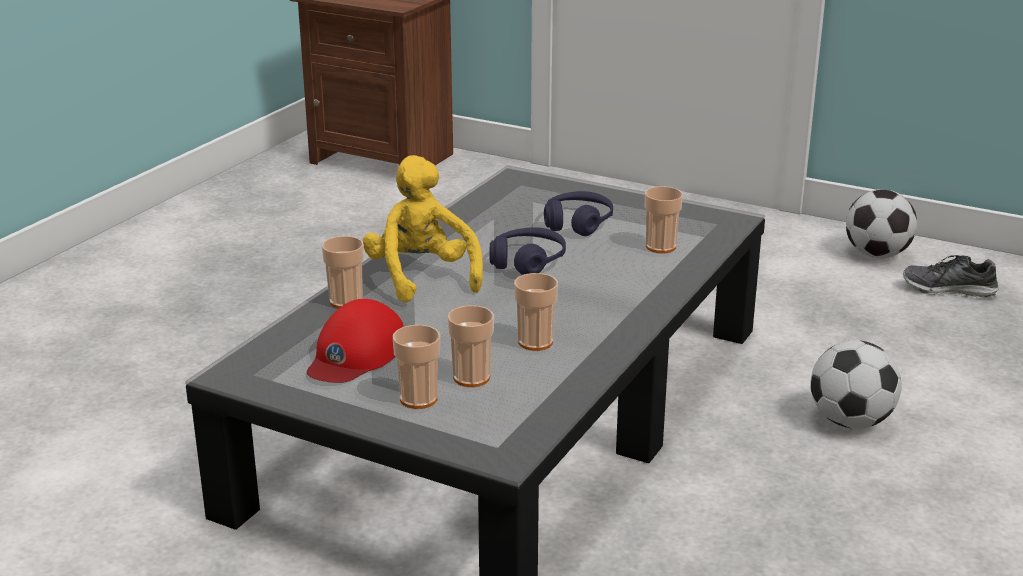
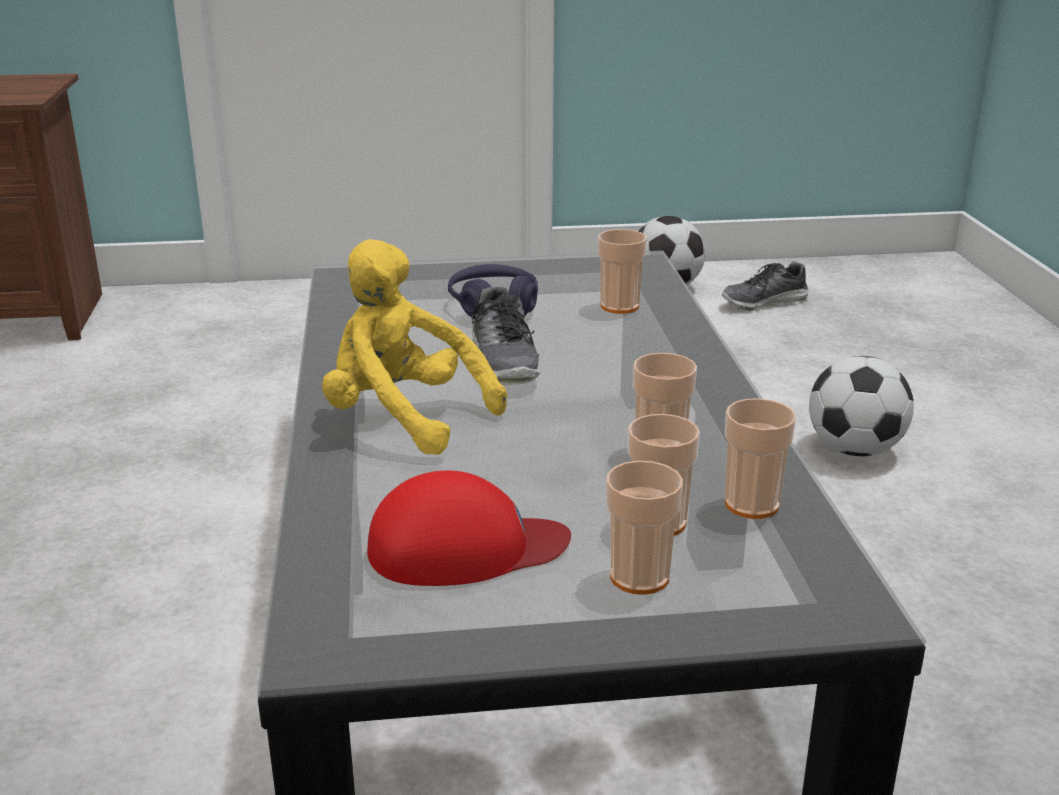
camera: 35 degrees left, 0 degrees up
red cap [307,299,404,383] -> red cap turned 90 degrees counterclockwise [367,471,571,586]
cup [322,236,364,308] -> cup moved to [725,398,796,519]
purple headphones [490,227,566,275] -> shoe [472,286,540,385]

